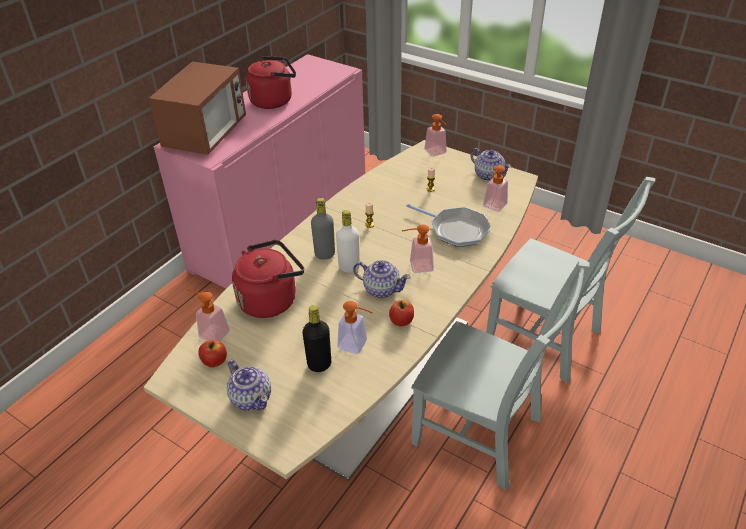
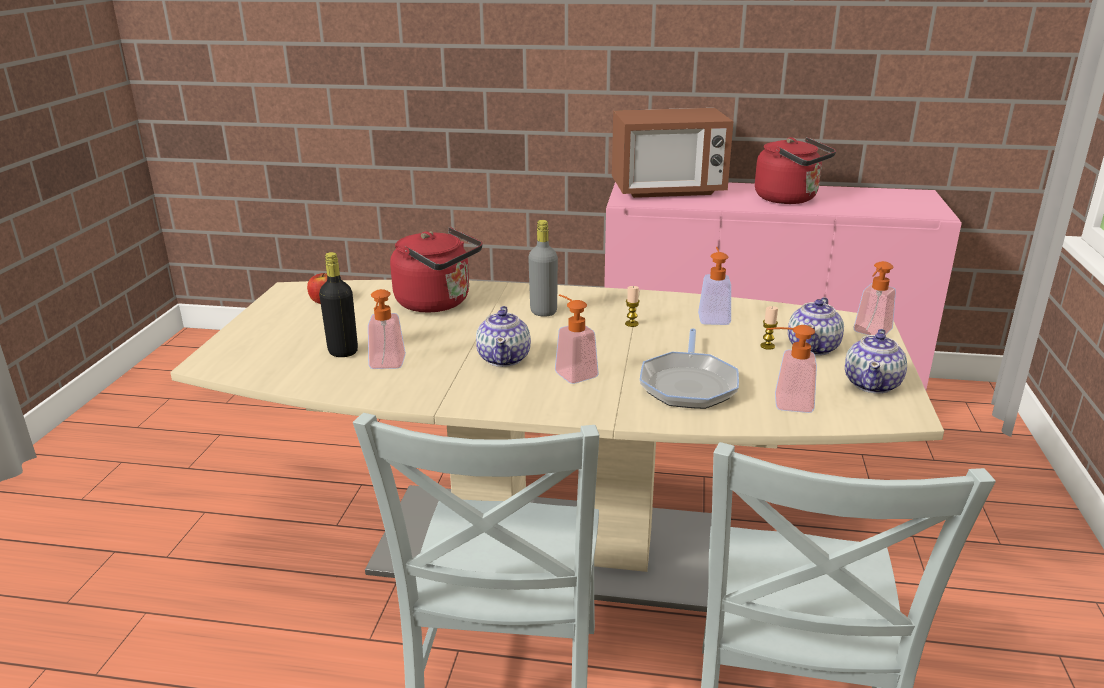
camera: 65 degrees right, 15 degrees down
soap dispenser [186,289,230,342] -> soap dispenser moved to [698,247,731,325]
teapot [227,360,271,411] -> teapot moved to [788,297,844,356]
white bottle [336,210,360,273] -> none
apple [389,300,414,327] -> none

